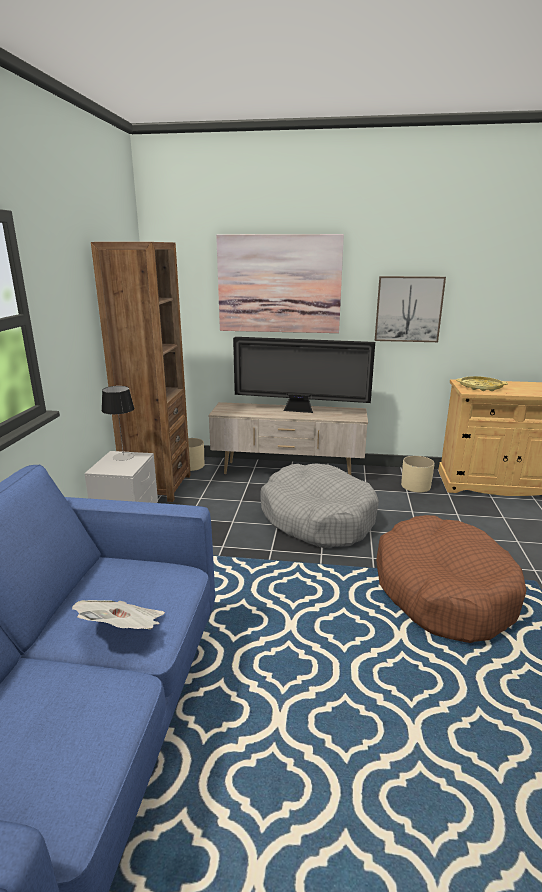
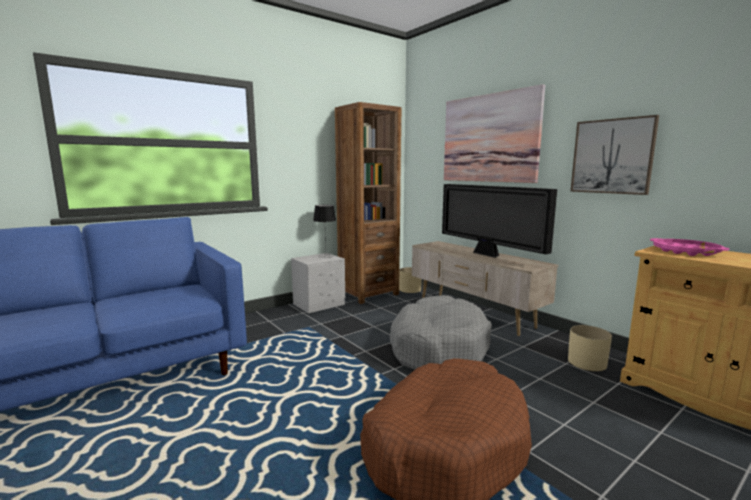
camera: 45 degrees right, 10 degrees down
newspaper [72,600,165,630] -> none
yellow tray [456,376,508,391] -> pink tray [650,238,729,256]

